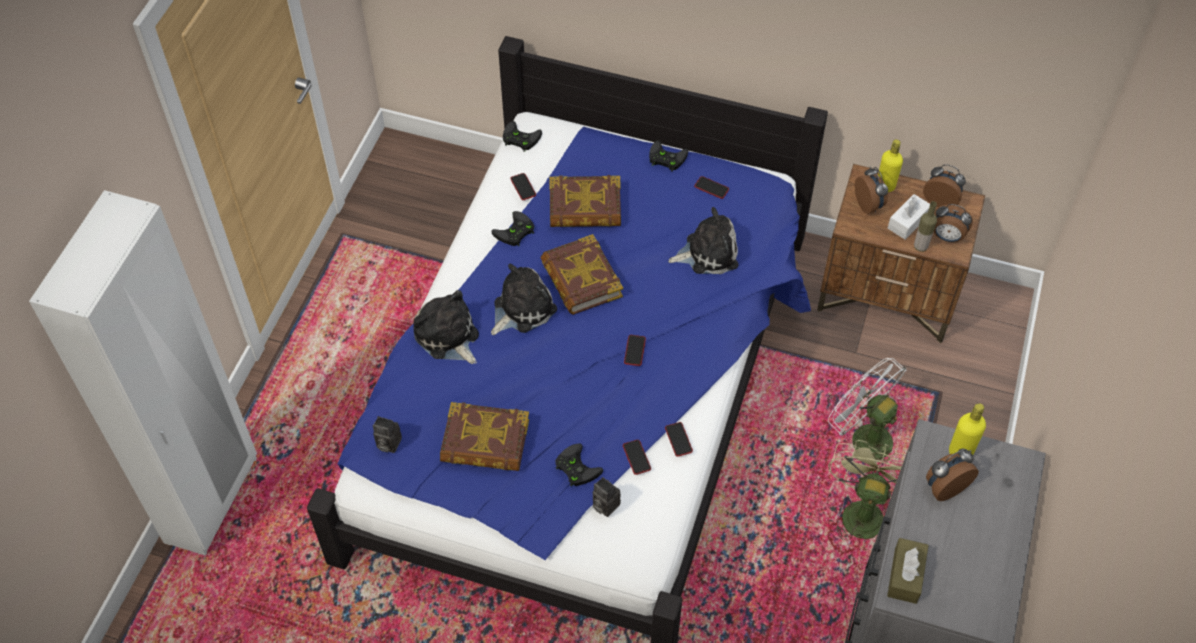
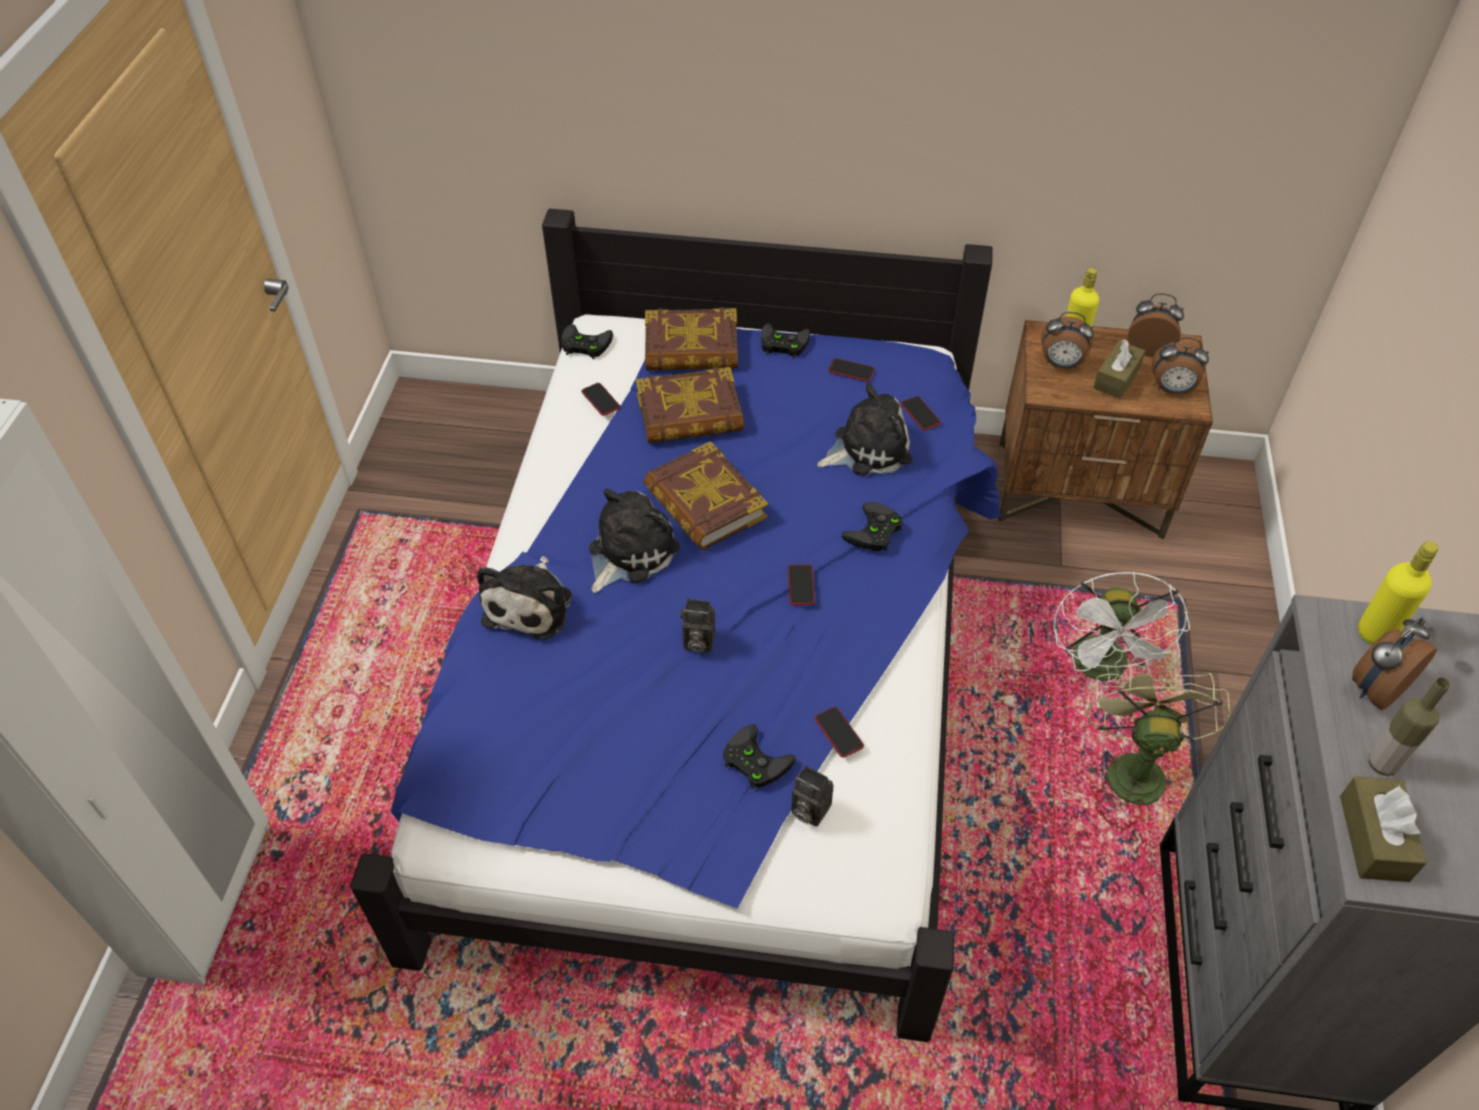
camera: 10 degrees left, 5 degrees down
camera [373,416,402,453] -> camera moved to [680,599,715,653]
plush toy [413,290,479,364] -> plush toy turned 120 degrees counterclockwise [477,556,572,640]
book [440,402,529,471] -> book moved to [645,307,738,370]
black game controller [491,211,534,246] -> black game controller moved to [842,502,903,551]
phone [665,422,693,457] -> phone moved to [901,396,941,430]
white fan [828,358,907,467] -> white fan turned 120 degrees counterclockwise [1054,571,1190,682]
alarm clock [855,166,888,214] -> alarm clock turned 135 degrees clockwise [1041,312,1094,368]
white tissue box [888,194,930,240] -> brown tissue box [1093,340,1145,399]
bottle [914,201,937,252] -> bottle moved to [1368,677,1451,776]

